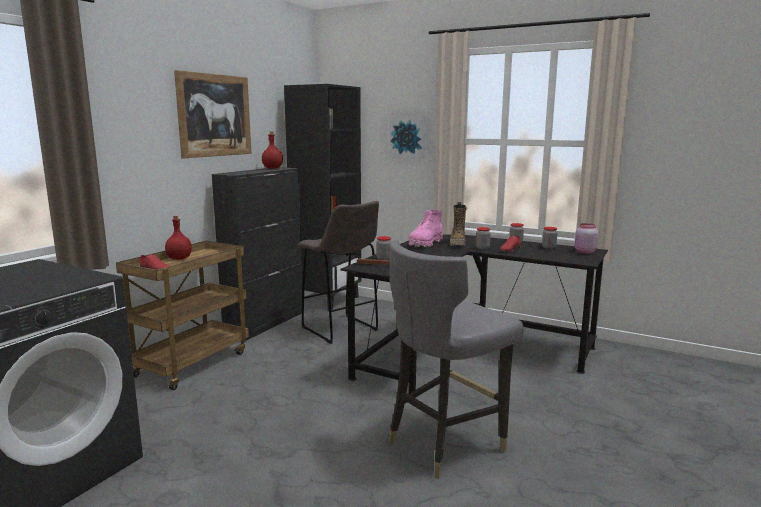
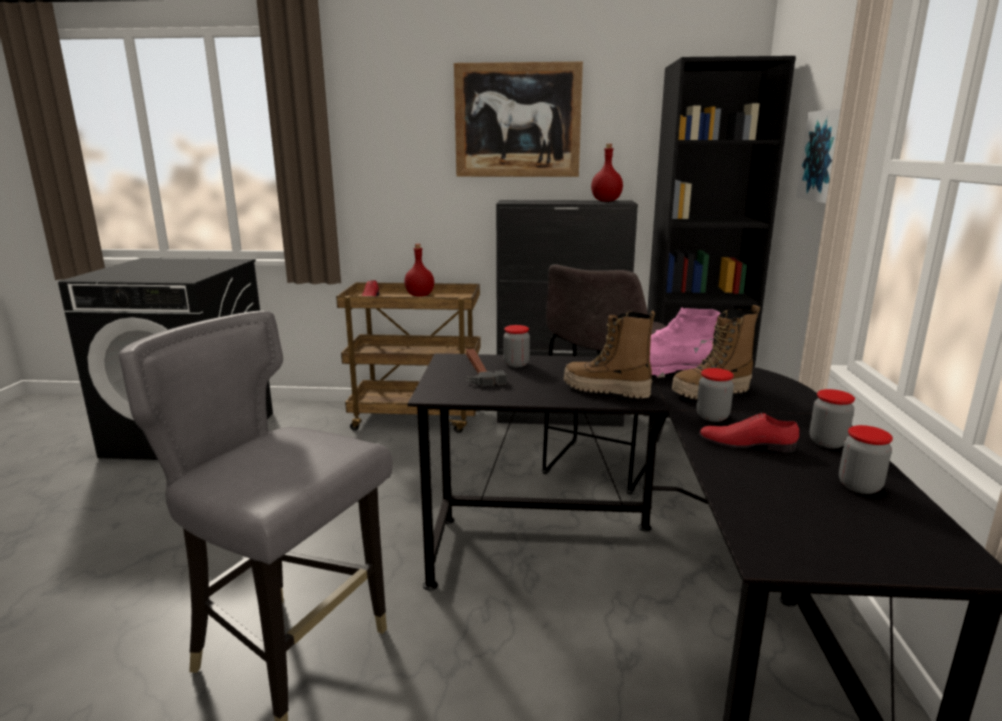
camera: 65 degrees right, 5 degrees up
pink jar [575,223,598,254] -> none
none -> boot [564,311,655,398]

